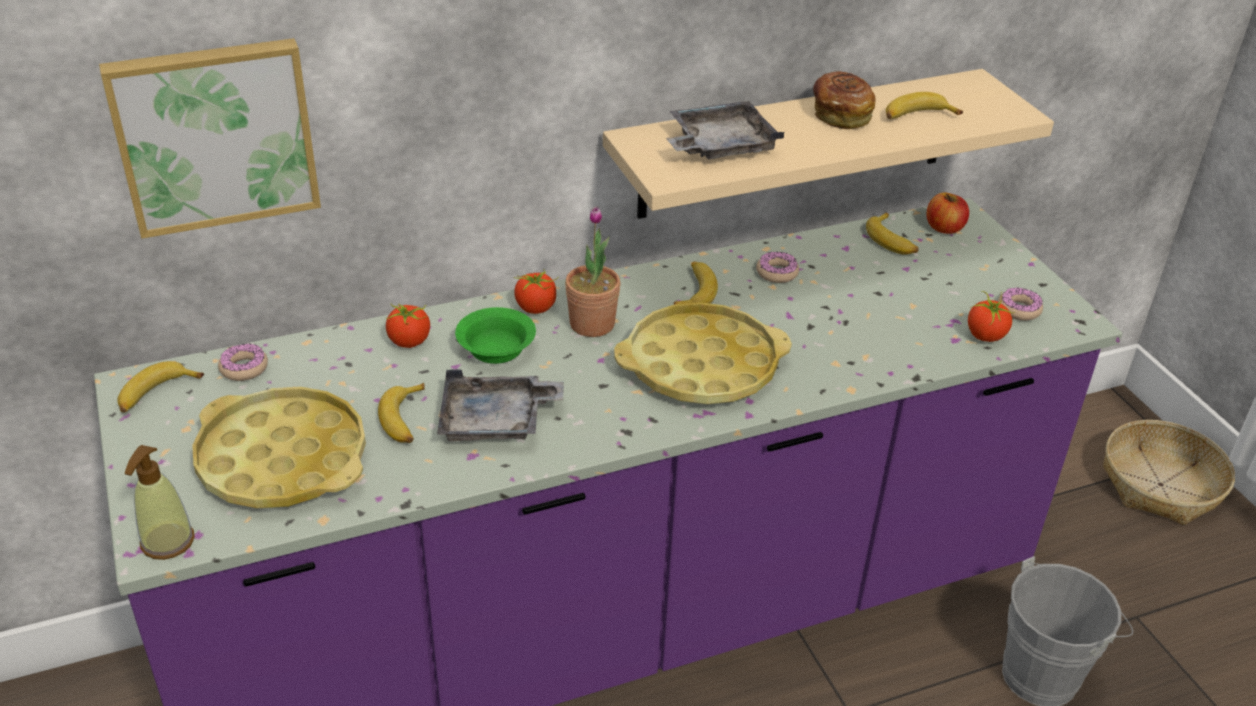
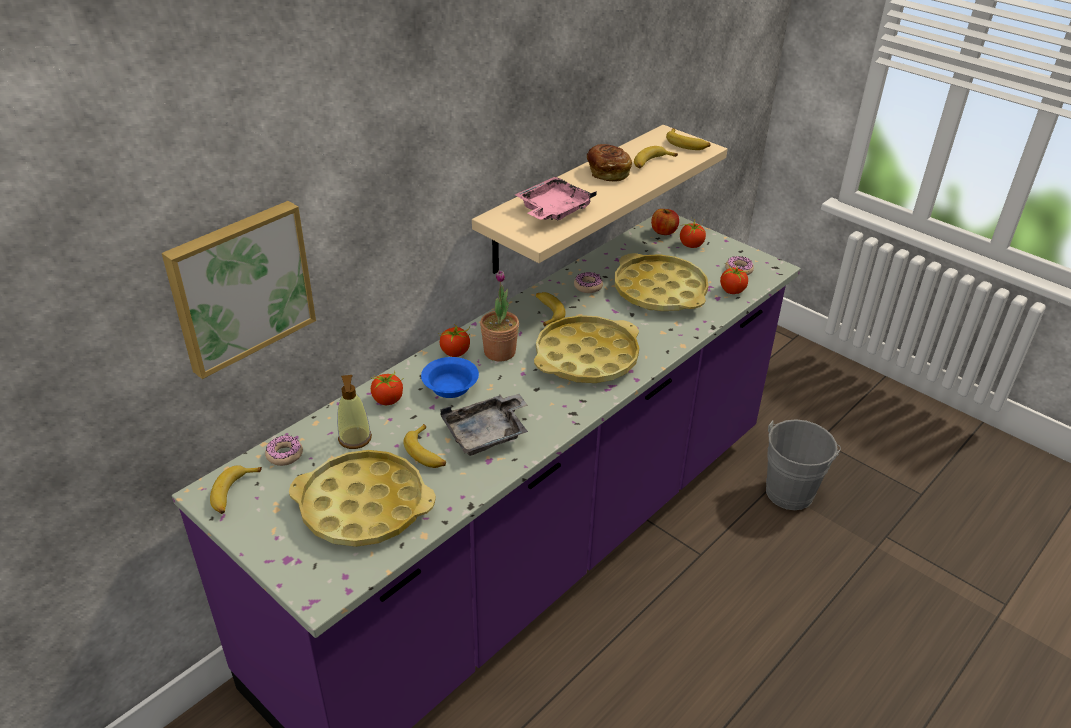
camera: 25 degrees left, 0 degrees up
soap dispenser [125,445,195,560] -> soap dispenser moved to [337,375,372,449]
green bowl [455,307,536,364] -> blue bowl [421,357,479,398]
grey tray [666,101,784,159] -> pink tray [515,176,597,220]
banana [866,212,919,255] -> banana moved to [666,128,710,150]
basket [1103,420,1235,525] -> none
none -> yellow tray [615,253,708,311]
none -> tomato [680,218,706,248]

